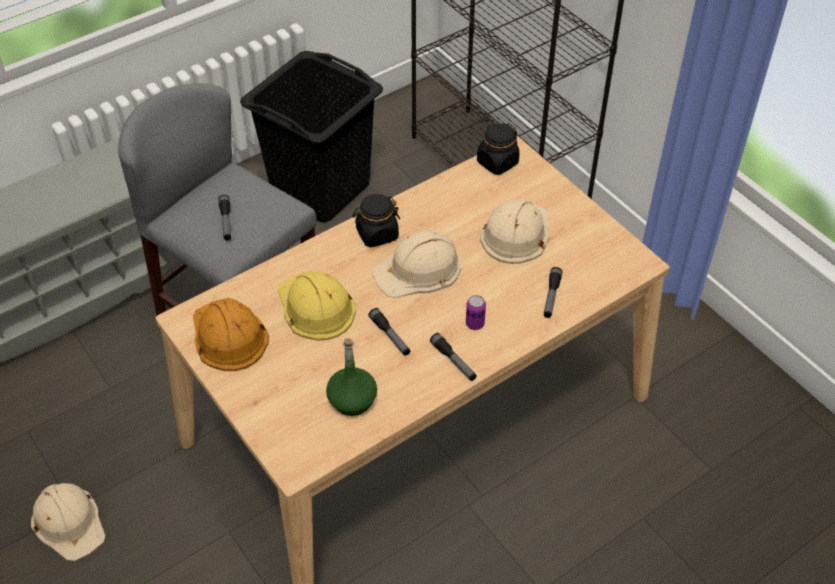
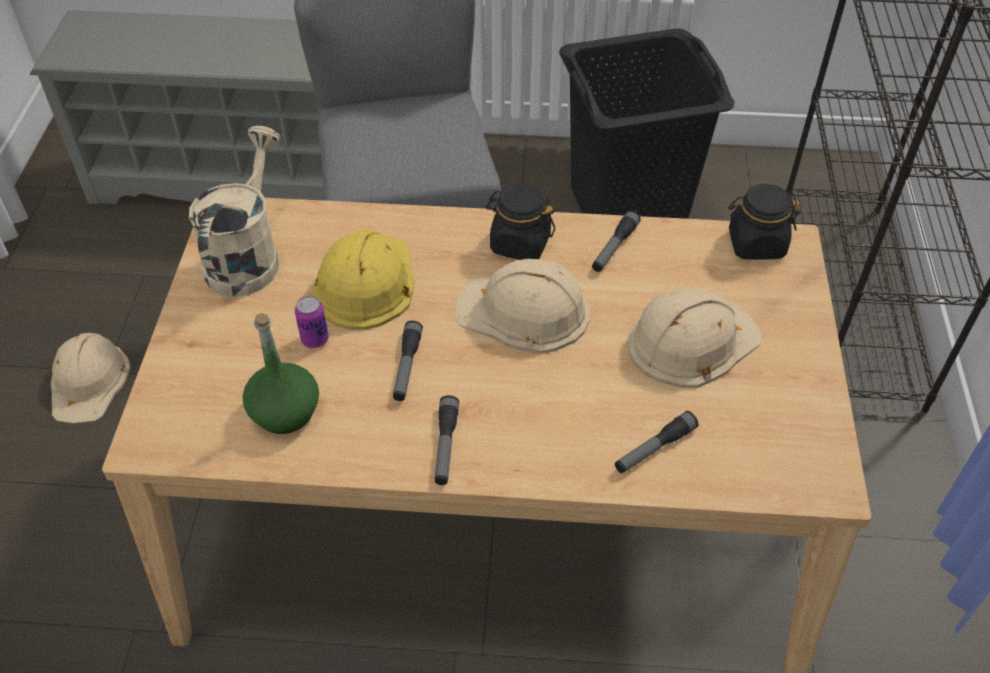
camera: 40 degrees right, 0 degrees up
orange hard hat [193,298,269,371] -> beige watering can [189,126,281,297]
flashlight [218,195,231,240] -> flashlight moved to [592,211,641,272]
can [466,295,486,330] -> can moved to [295,296,329,348]

